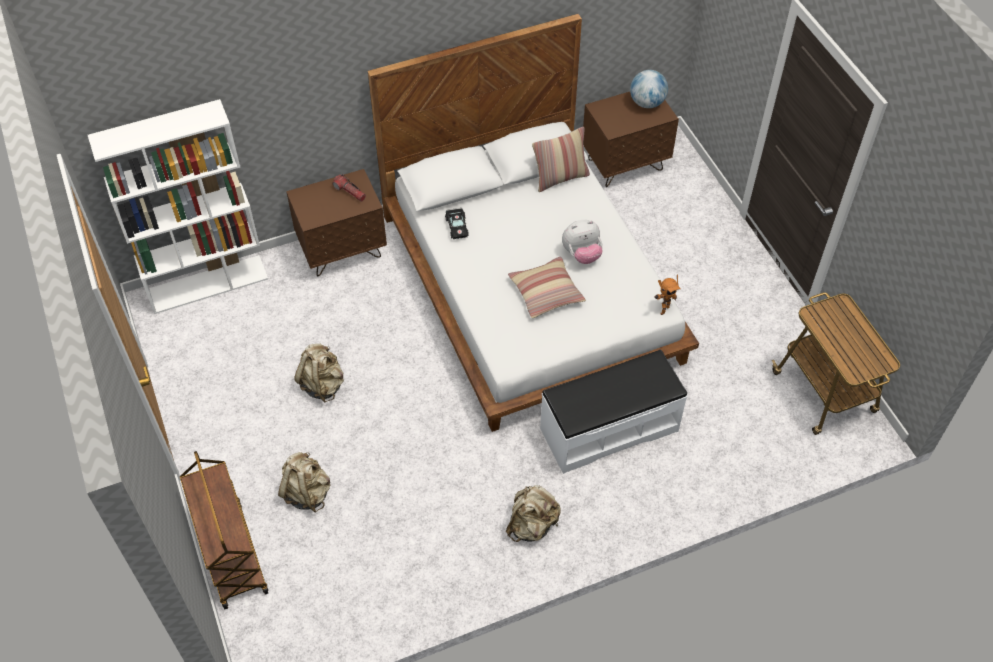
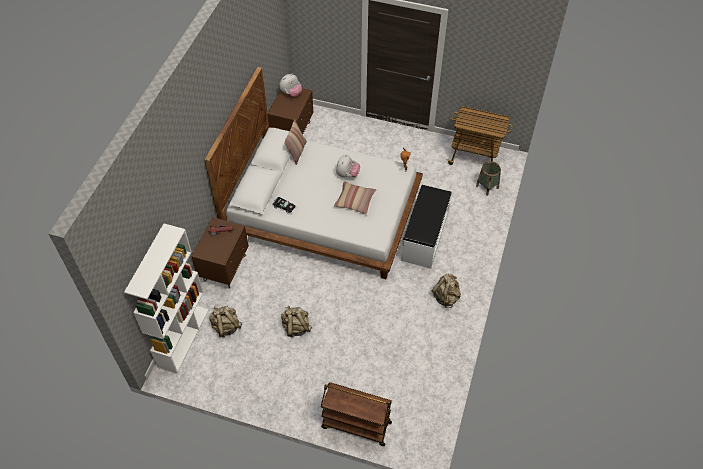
camera: 50 degrees left, 0 degrees up
beige backpack [278,452,331,513] -> beige backpack moved to [209,306,242,337]
globe [630,70,668,108] -> plush toy [279,73,302,97]
none -> basket [476,161,501,196]

